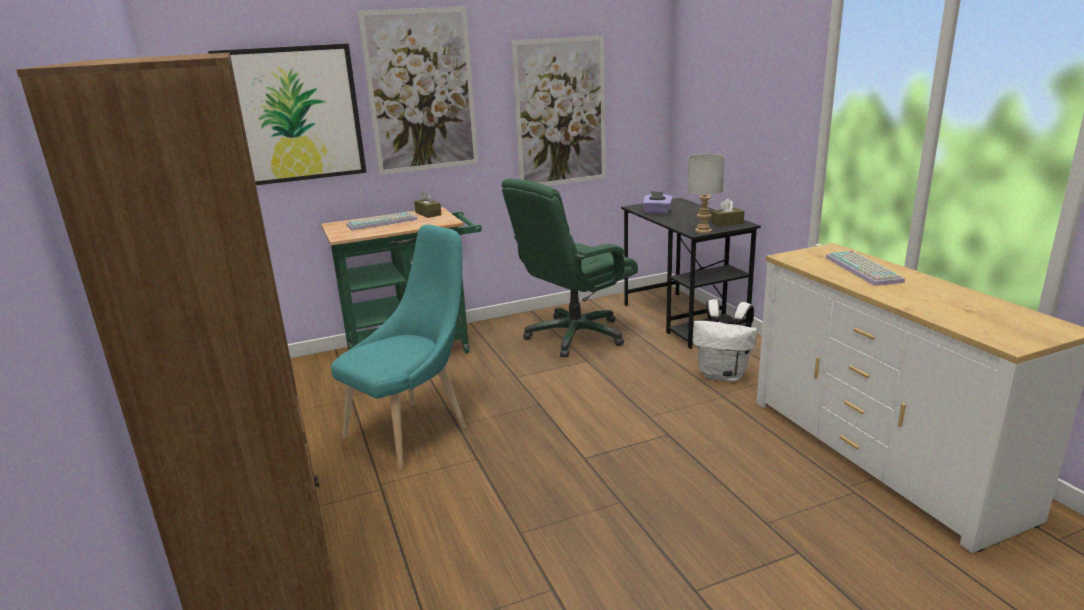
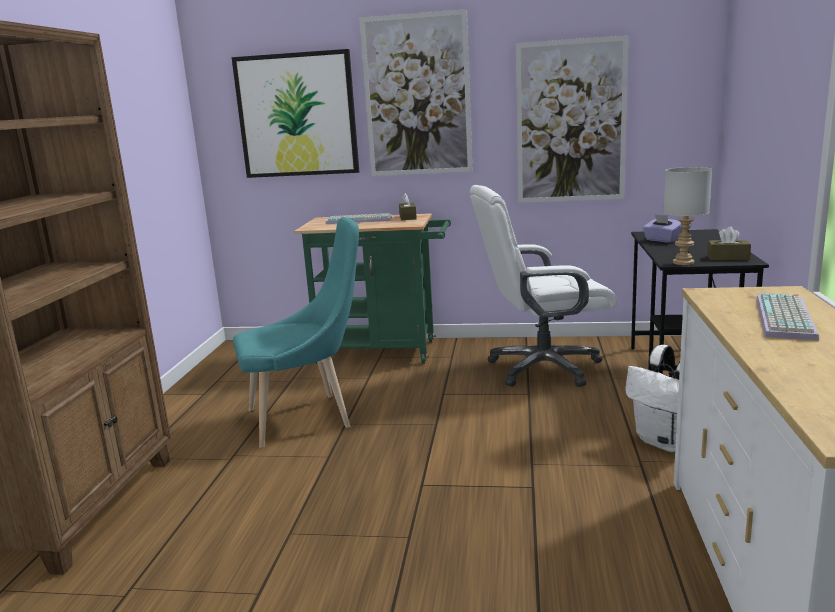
camera: 30 degrees right, 5 degrees down
green office chair [501,178,638,357] -> white office chair [470,185,618,387]

